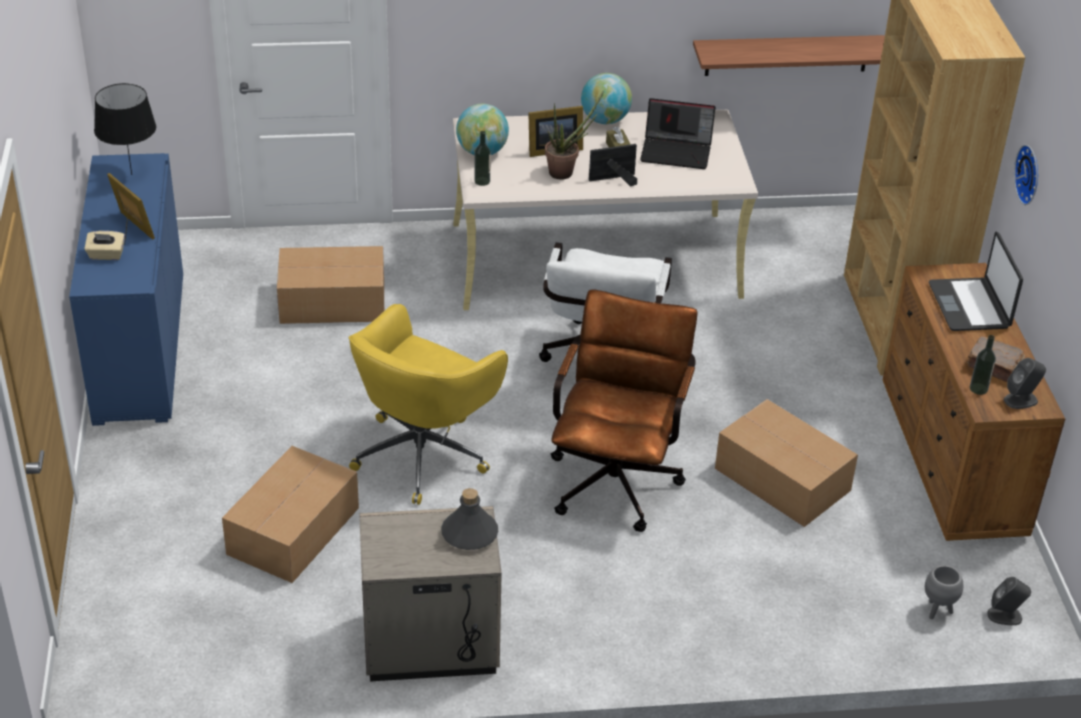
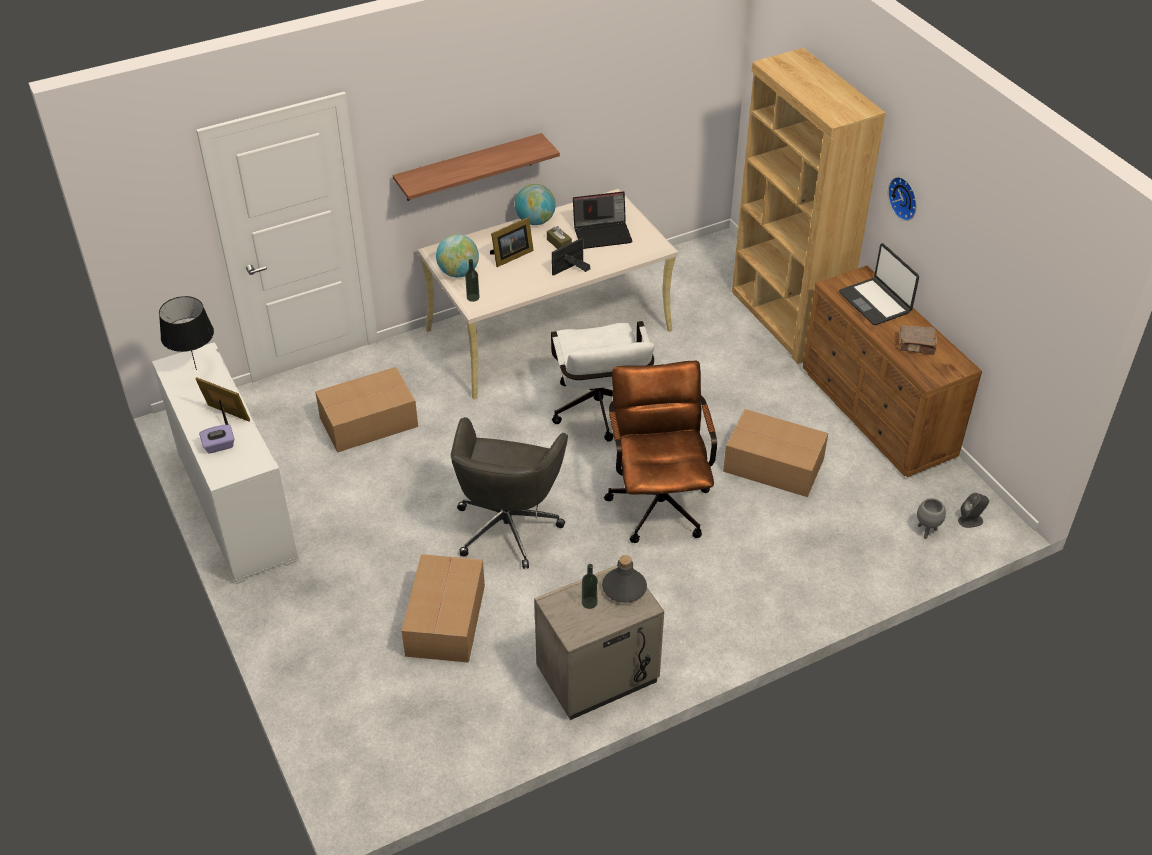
camera: 20 degrees left, 5 degrees up
blue cabinet [69,153,183,426] -> white cabinet [152,342,298,584]
beige tissue box [84,231,125,260] -> purple tissue box [199,425,235,453]
yellow office chair [349,304,508,505] -> grey office chair [451,417,568,569]
potted plant [545,90,604,180] -> none
shelf [693,35,885,76] -> shelf moved to [393,133,560,201]
bottle [970,335,996,395] -> bottle moved to [582,564,598,609]
grey speaker [1004,358,1046,409] -> none

